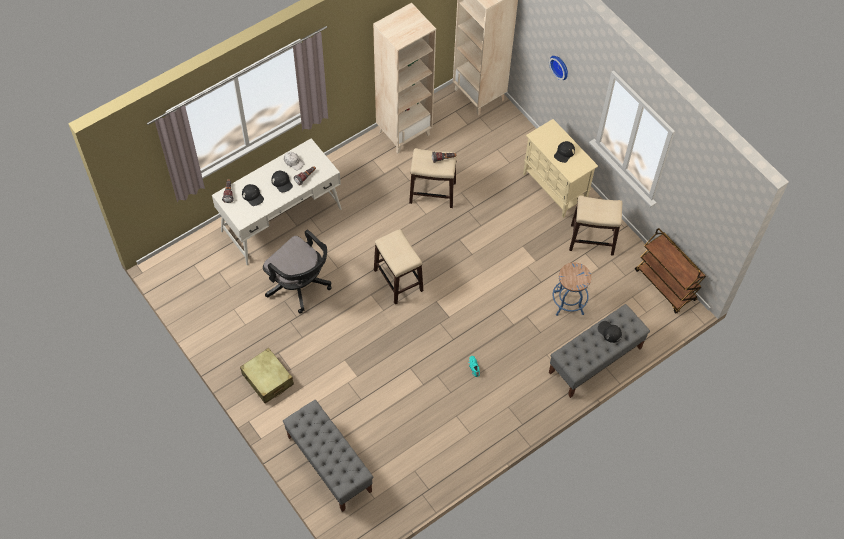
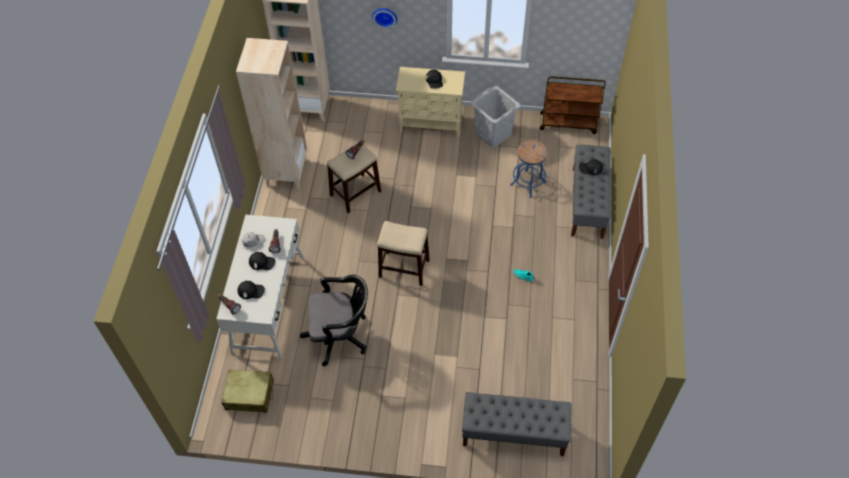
camera: 45 degrees left, 5 degrees down
beige suitcase [240,348,294,403] -> beige suitcase moved to [221,370,274,412]
stool [569,195,622,256] -> grey laundry basket [471,86,521,148]

